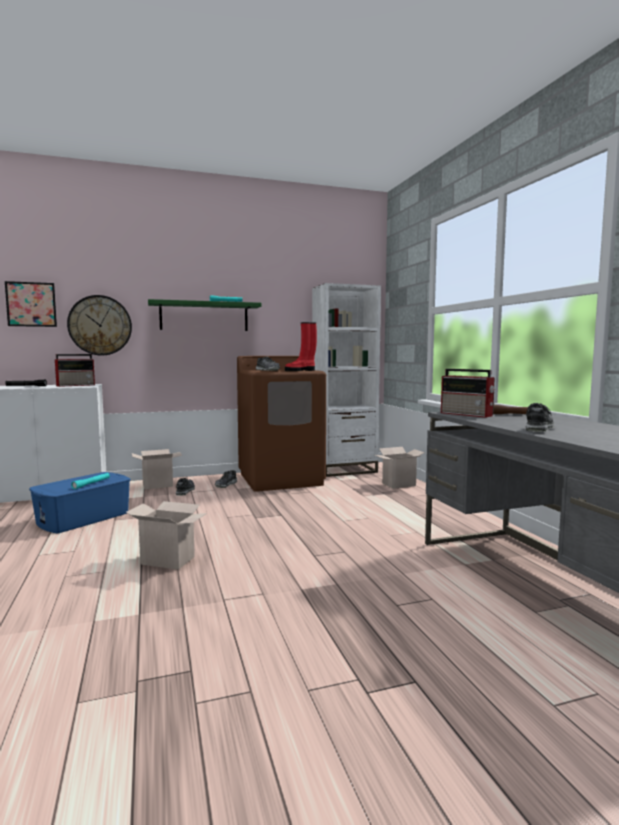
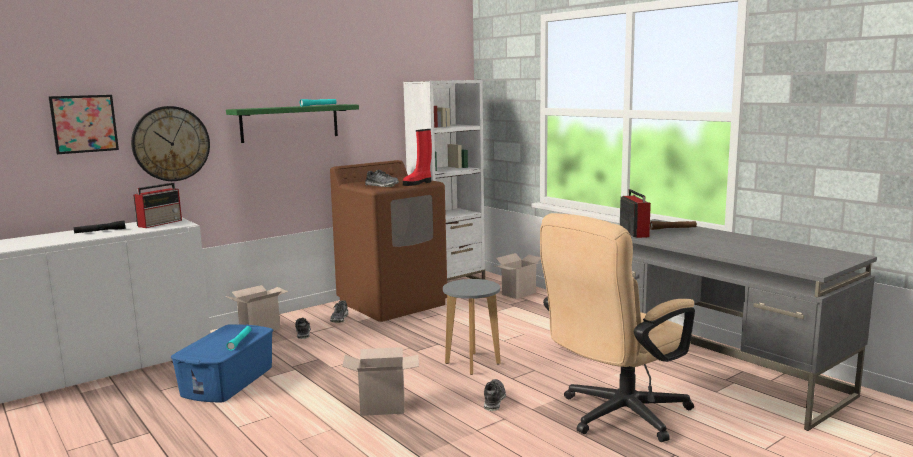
camera: 20 degrees left, 5 degrees up
radio [441,369,495,418] -> radio turned 120 degrees counterclockwise [620,189,651,238]
shoe [526,403,554,432] -> shoe moved to [484,379,506,411]
none -> grey stool [443,279,501,375]
none -> beige office chair [540,213,695,442]

